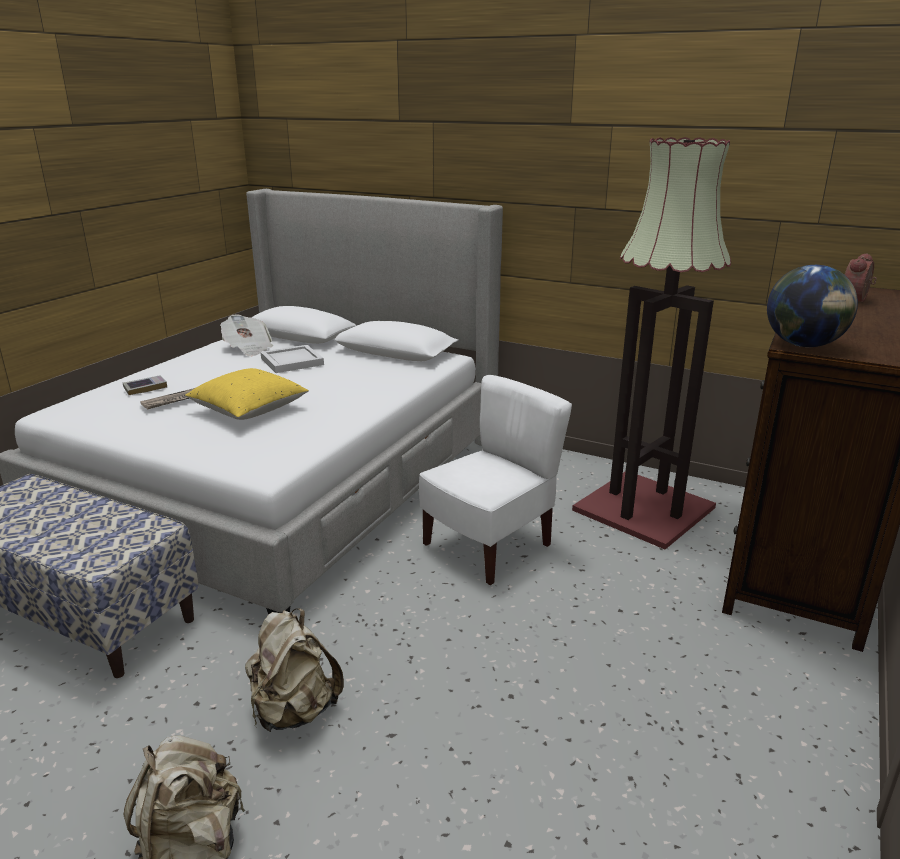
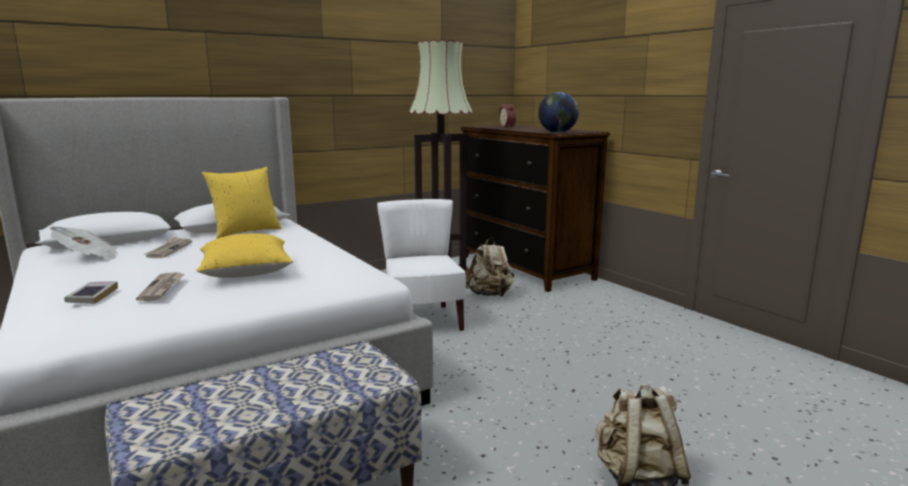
camera: 60 degrees left, 10 degrees down
beige backpack [245,608,344,732] -> beige backpack moved to [466,237,514,297]
white tray [260,345,324,373] -> newspaper [143,237,192,258]
none -> yellow pillow [202,167,281,239]

